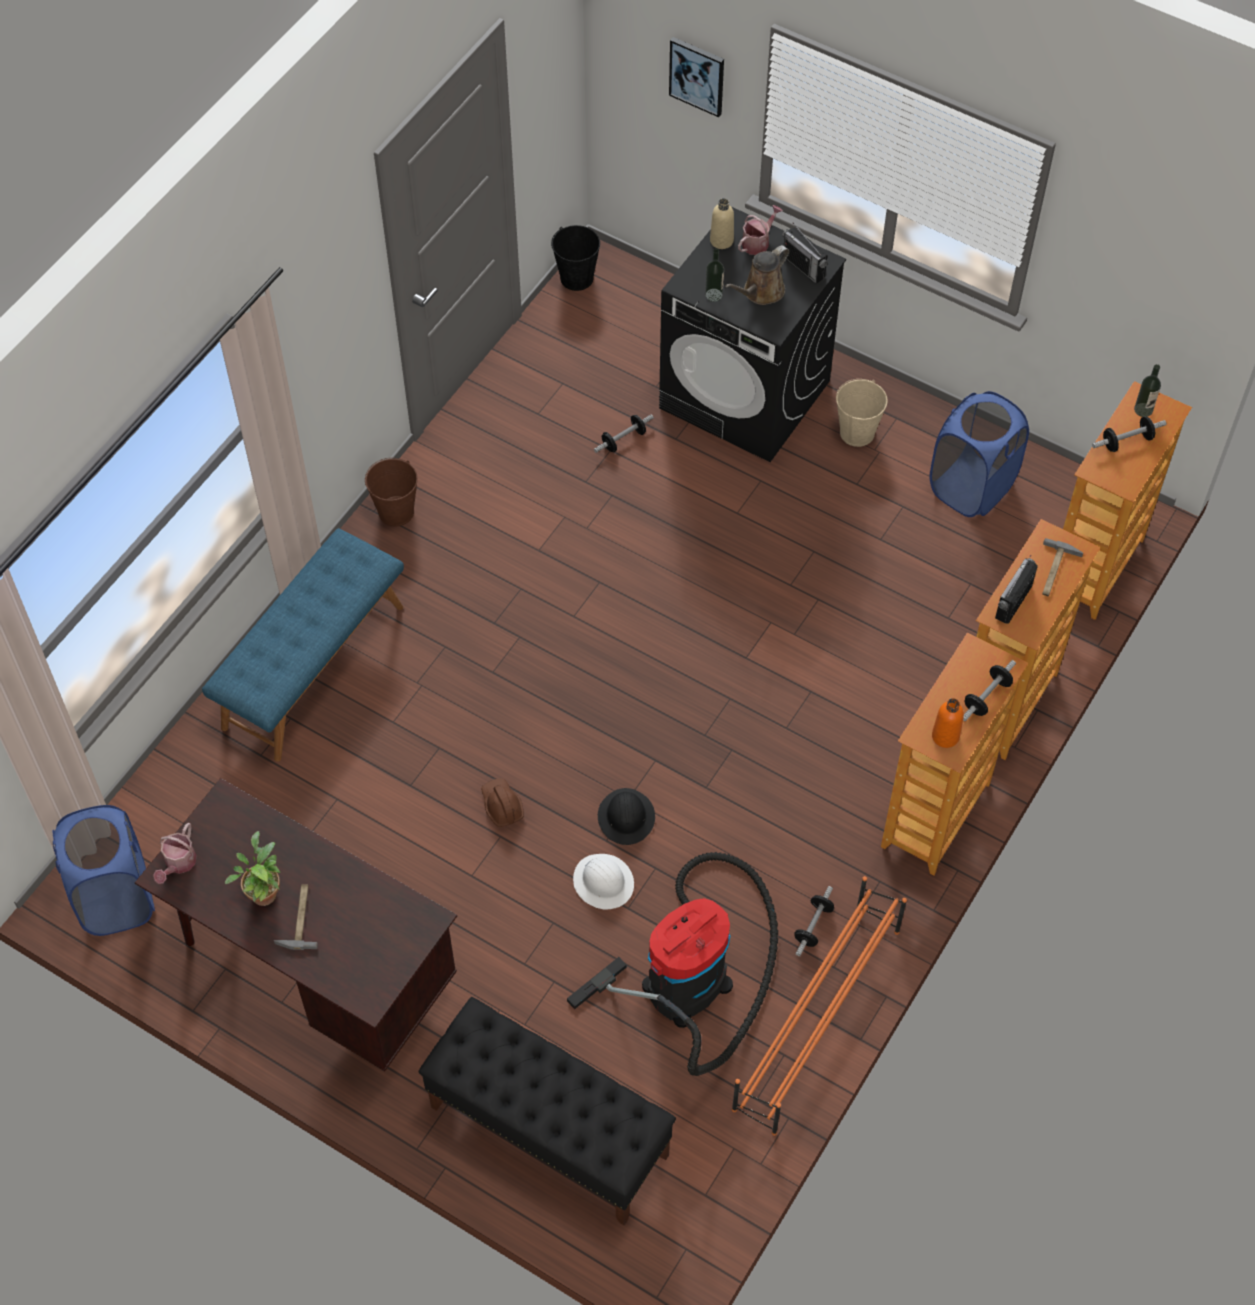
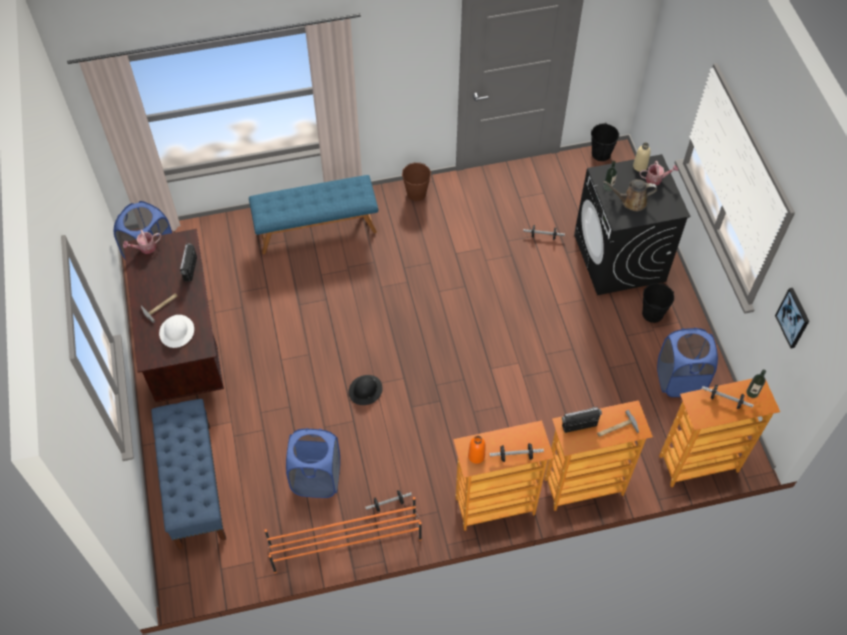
camera: 45 degrees right, 0 degrees up
potted plant [225,831,280,906] -> none
black bench [419,997,676,1226] -> blue bench [151,399,226,550]
brown hard hat [481,778,524,827] -> none
vacuum cleaner [567,852,778,1076] -> blue laundry basket [286,428,340,498]
white hard hat [573,854,634,910] -> white hard hat moved to [159,315,194,348]
picture [669,37,724,117] -> picture moved to [775,288,809,349]
radio [782,223,828,284] -> radio moved to [180,241,197,282]
beige bucket [836,379,888,447] -> black bucket [642,283,674,323]

